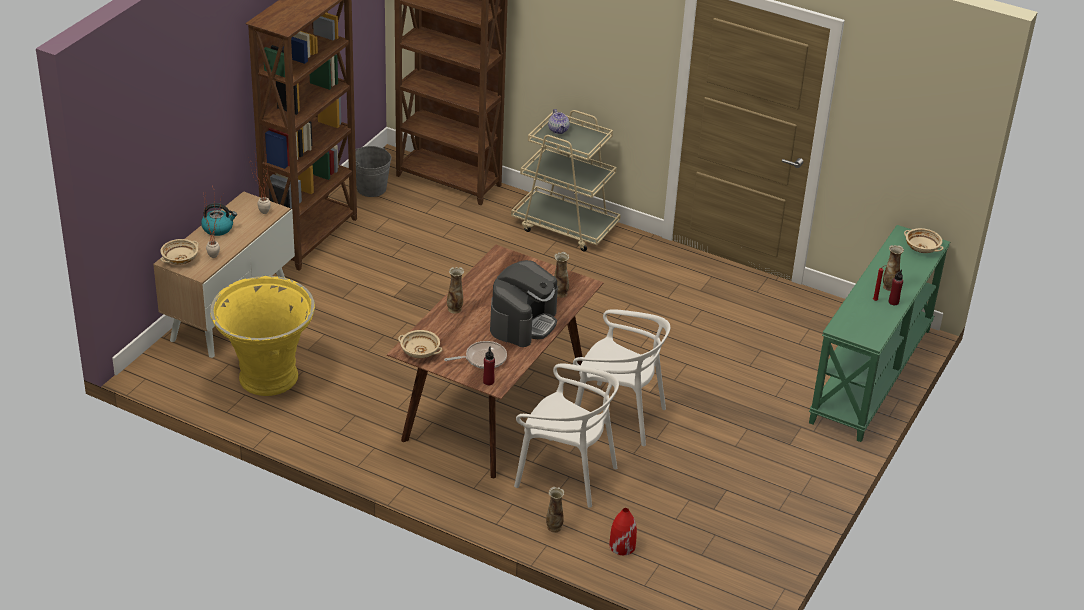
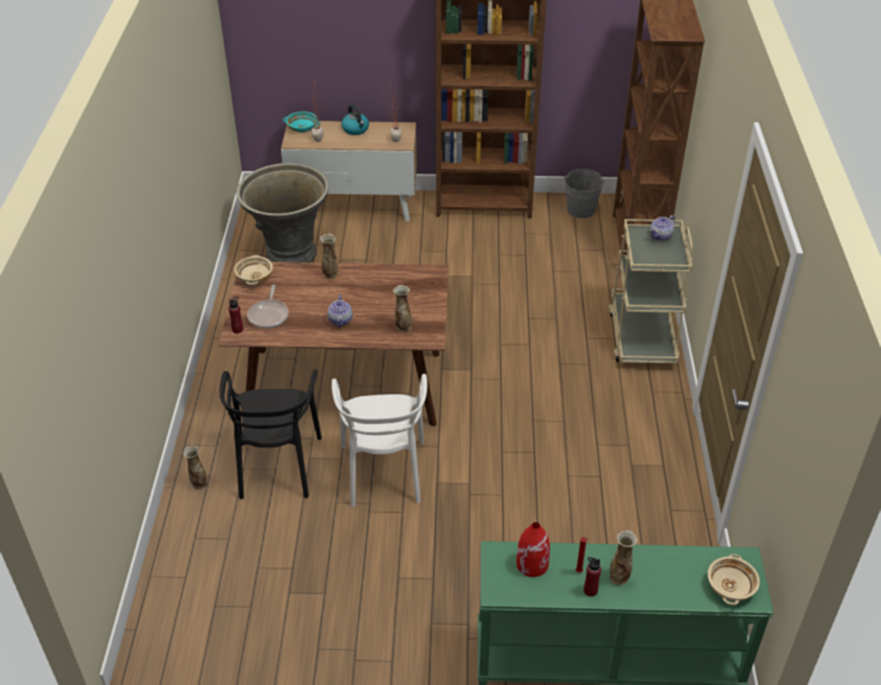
camera: 65 degrees right, 5 degrees up
beige bowl [160,239,199,265] -> turquoise bowl [283,111,321,133]
yellow planter [210,276,315,396] -> grey planter [236,163,329,263]
frying pan [444,341,507,369] -> frying pan turned 45 degrees clockwise [247,285,289,329]
coffee machine [490,260,558,347] -> teapot [327,295,353,327]
white chair [514,363,619,508] -> black chair [220,370,322,499]
red vase [609,508,637,555] -> red vase moved to [516,522,550,577]

